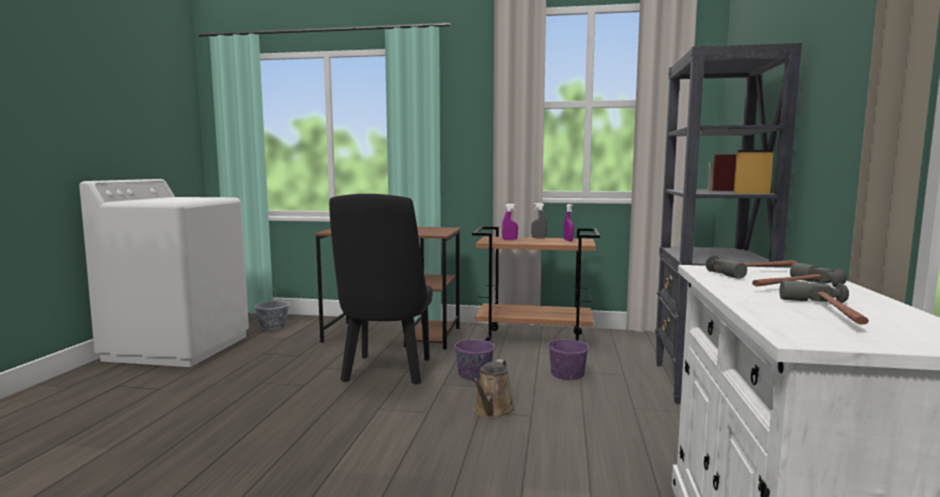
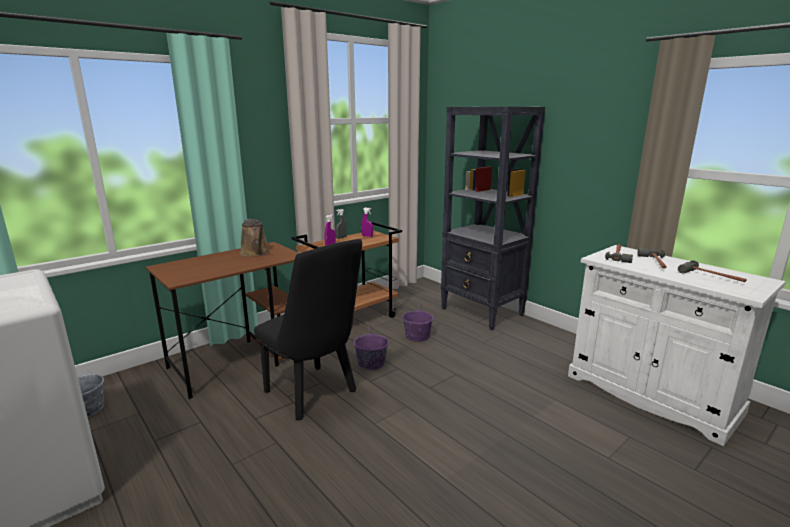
camera: 50 degrees left, 10 degrees up
brown watering can [472,359,515,419] -> brown watering can moved to [240,219,270,257]

